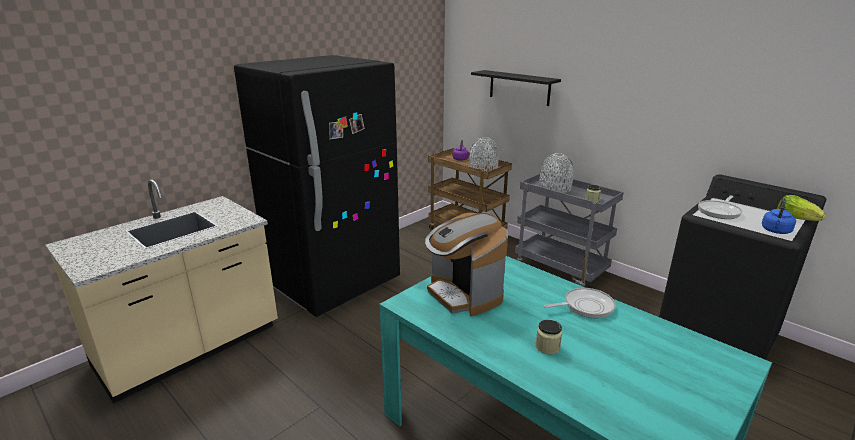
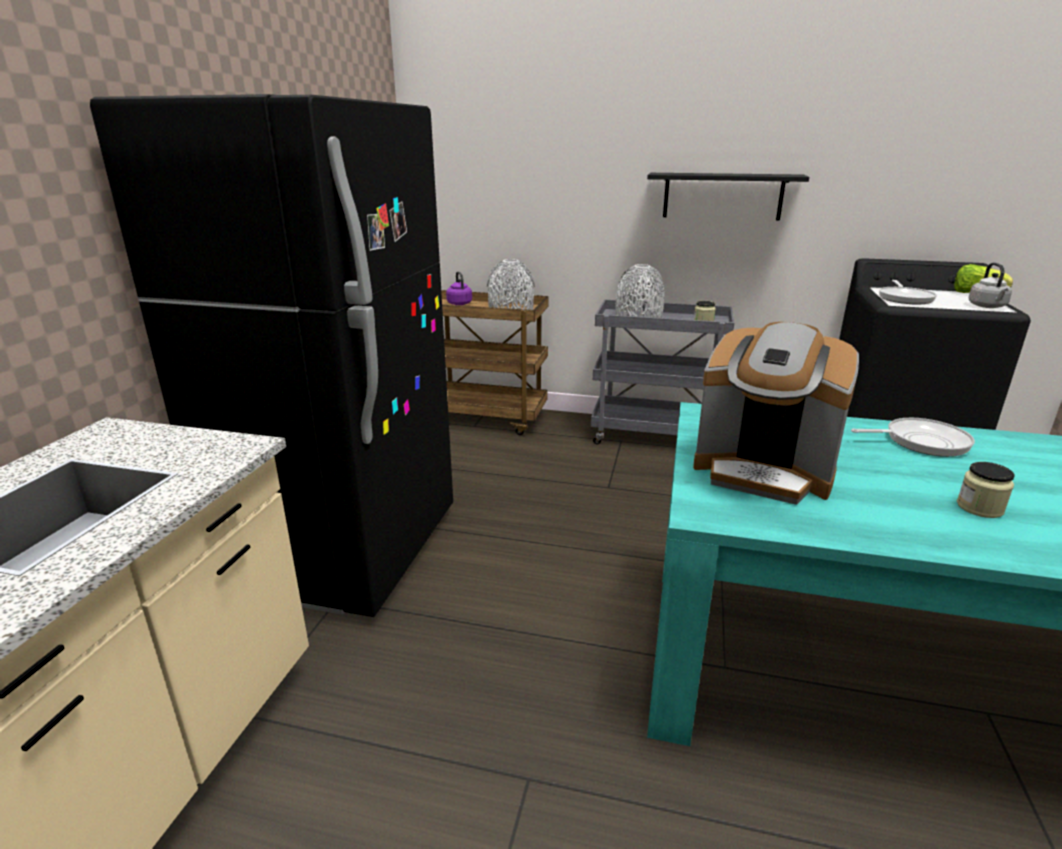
camera: 30 degrees left, 0 degrees up
black shelf [471,70,561,106] -> black shelf moved to [647,173,809,221]
frying pan [544,288,616,318] -> frying pan turned 45 degrees clockwise [851,418,975,457]
blue kettle [762,198,796,234] -> grey kettle [968,262,1012,308]

